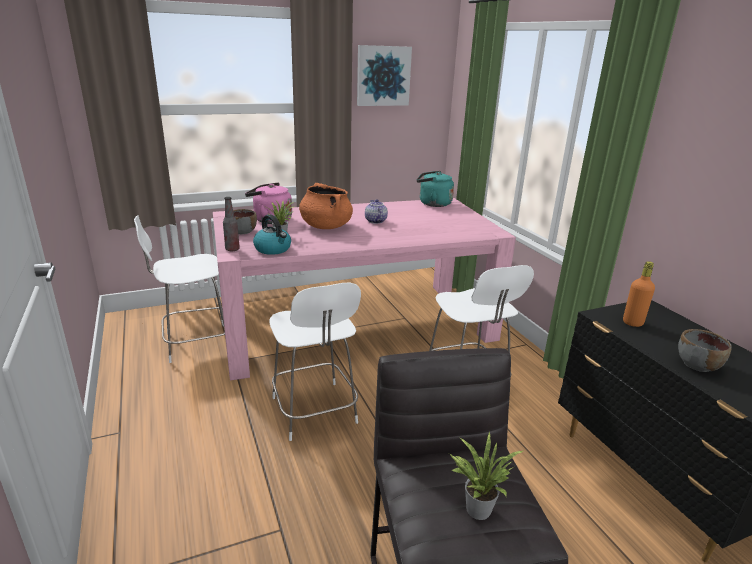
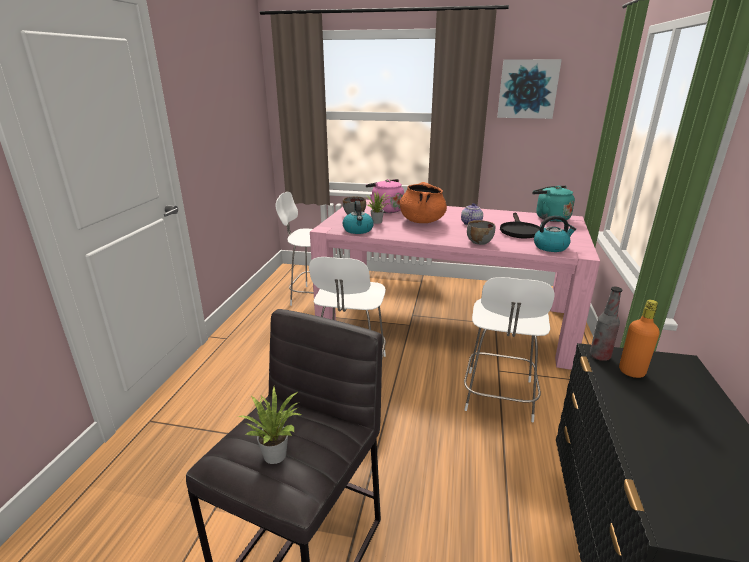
camera: 35 degrees right, 0 degrees up
bottle [223,197,240,251] -> bottle moved to [590,287,622,361]
grey bowl [678,329,732,372] -> grey bowl moved to [467,220,495,245]
none -> black frying pan [500,213,540,238]
none -> kettle [534,215,576,252]

